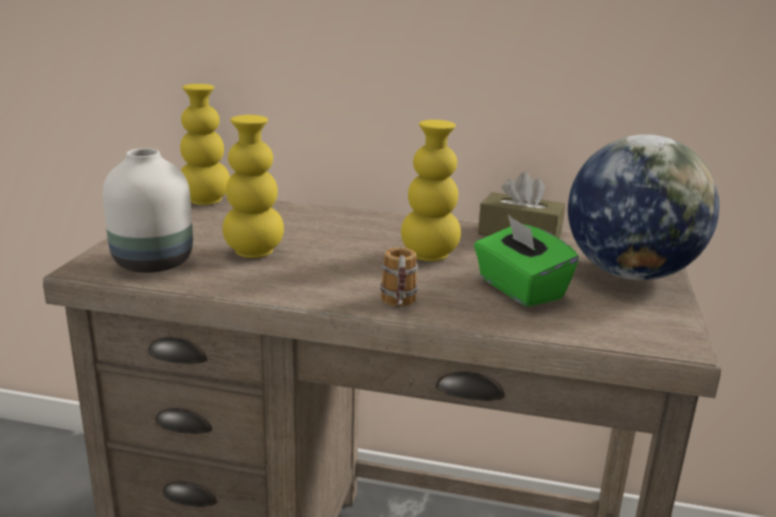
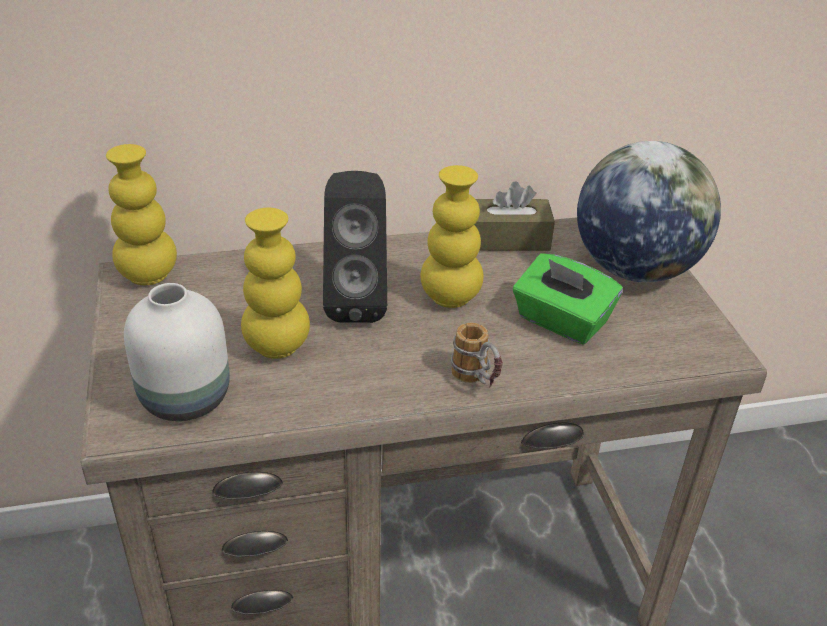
camera: 25 degrees left, 15 degrees up
none -> black speaker [323,171,387,323]

